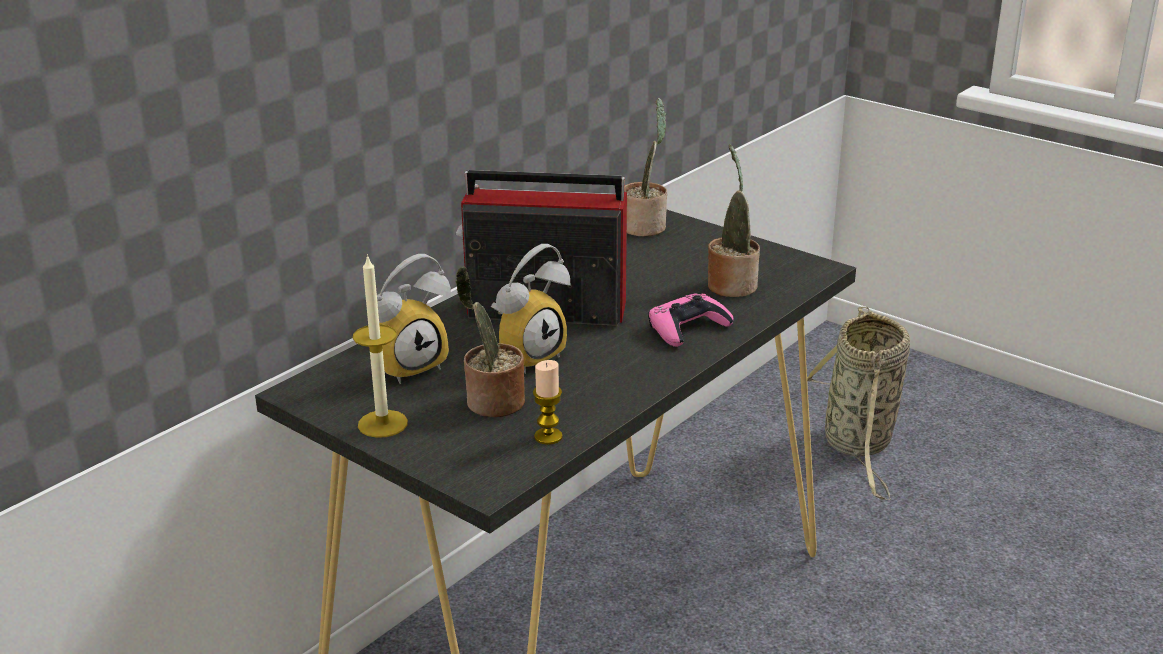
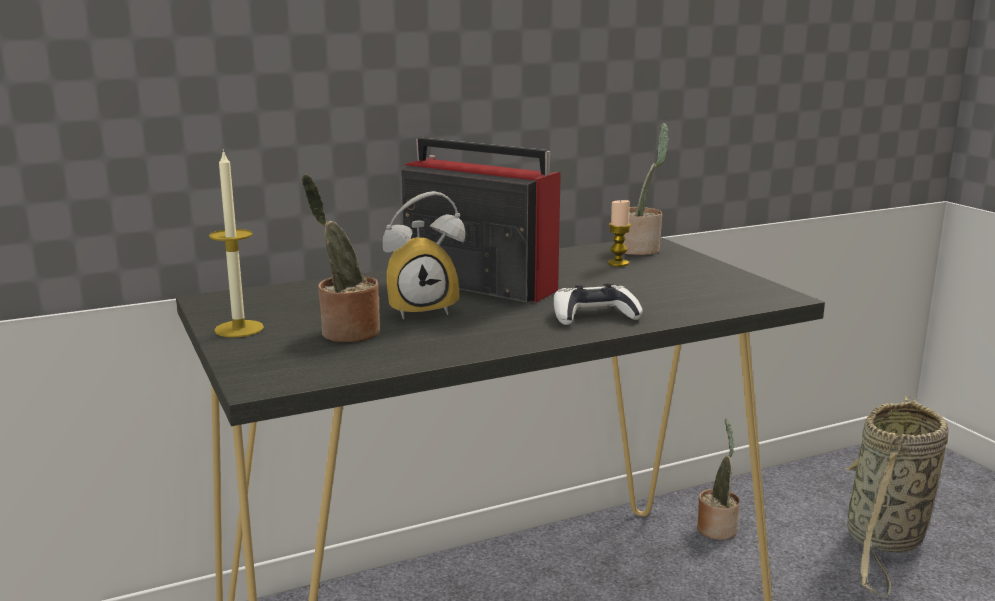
camera: 25 degrees right, 10 degrees down
alarm clock [377,254,451,384] -> none
candle [533,360,562,445] -> candle moved to [607,199,631,267]
pink game controller [648,293,733,347] -> white game controller [554,283,642,325]
potted plant [708,144,760,297] -> potted plant moved to [697,418,740,540]

